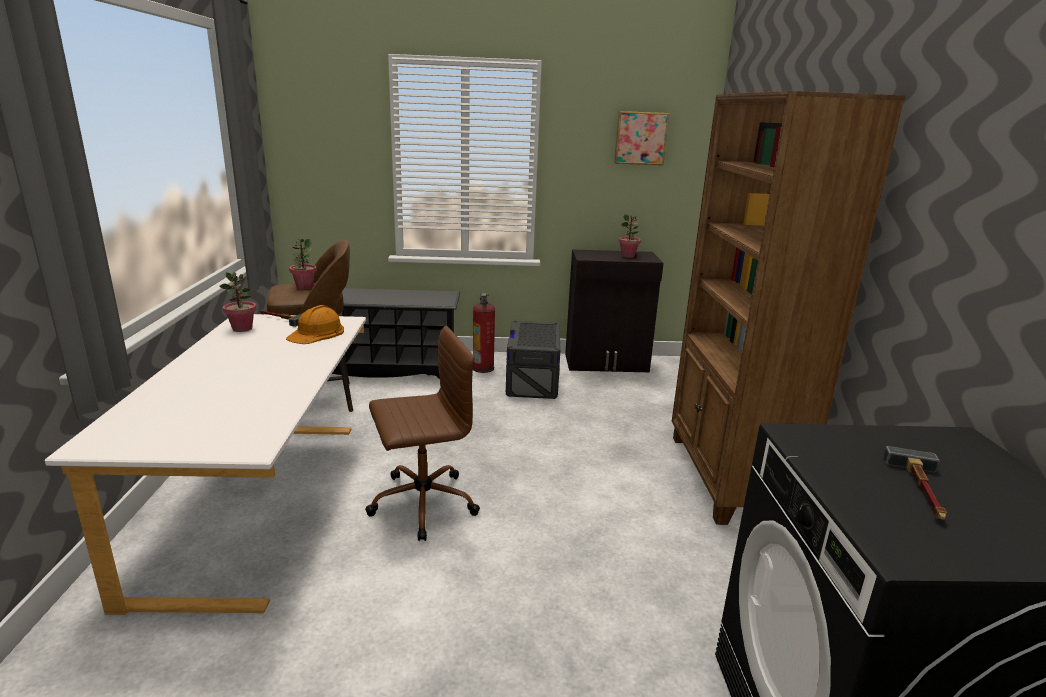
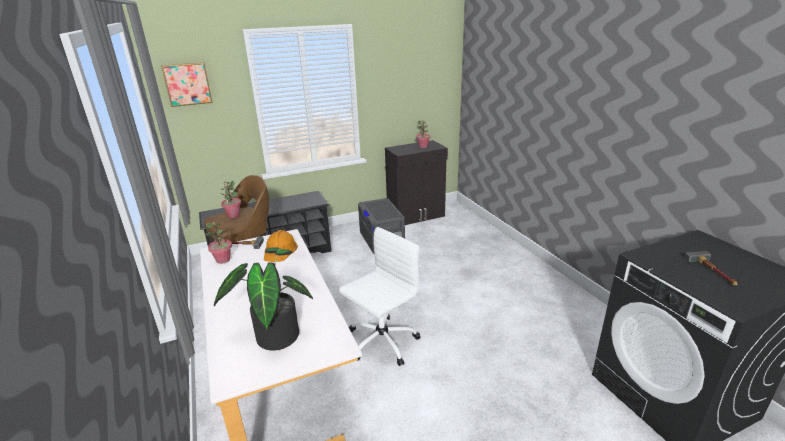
camera: 20 degrees left, 5 degrees up
brown office chair [365,326,480,541] -> white office chair [339,227,420,366]
fire extinguisher [473,293,495,373] -> none
picture [614,111,669,165] -> picture moved to [161,62,213,107]
brown bookcase [672,91,906,525] -> none
none -> potted plant [214,247,313,350]

